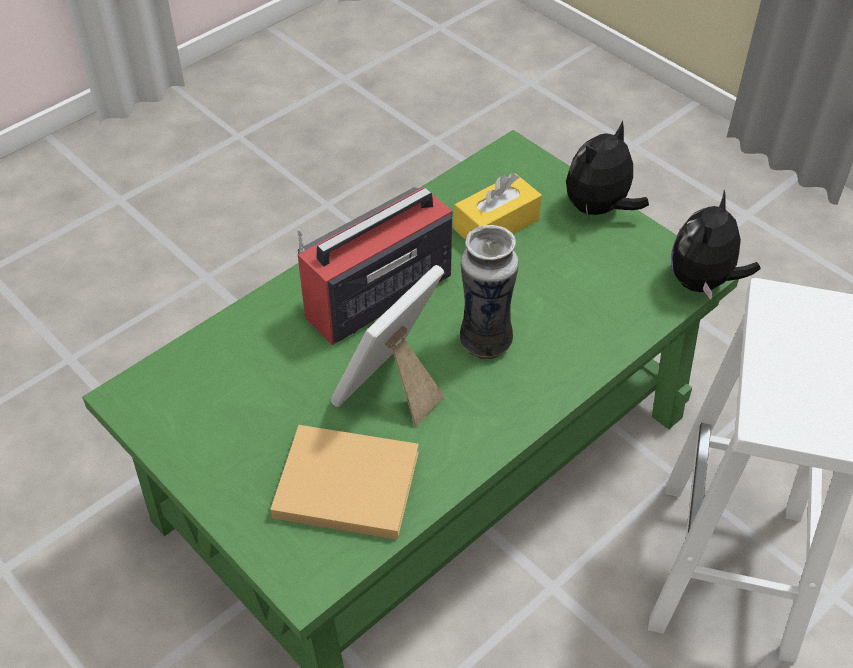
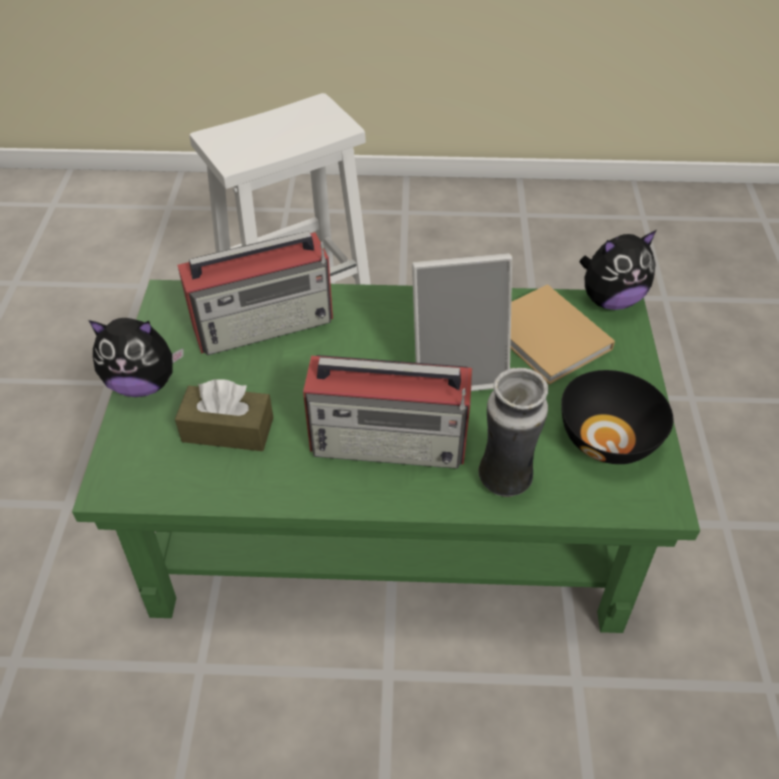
camera: 135 degrees left, 0 degrees up
yellow tissue box [454,173,542,240] -> brown tissue box [175,379,274,451]
vase [460,225,519,359] -> vase moved to [478,368,548,497]
plush toy [671,190,760,300] -> plush toy moved to [579,230,657,310]
none -> radio [177,231,333,355]
none -> black bowl [561,370,673,464]

